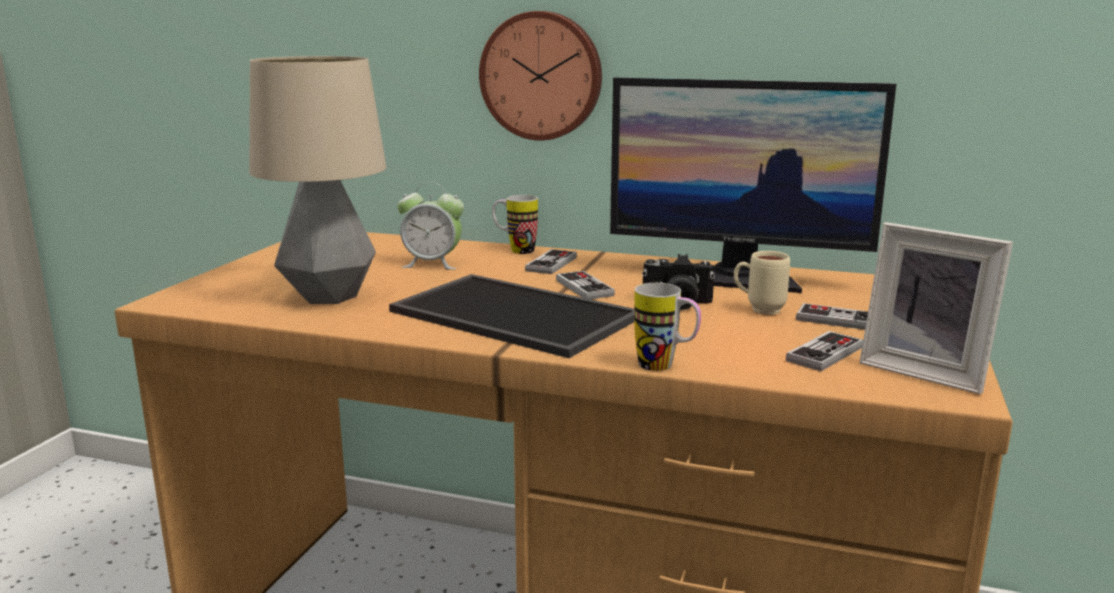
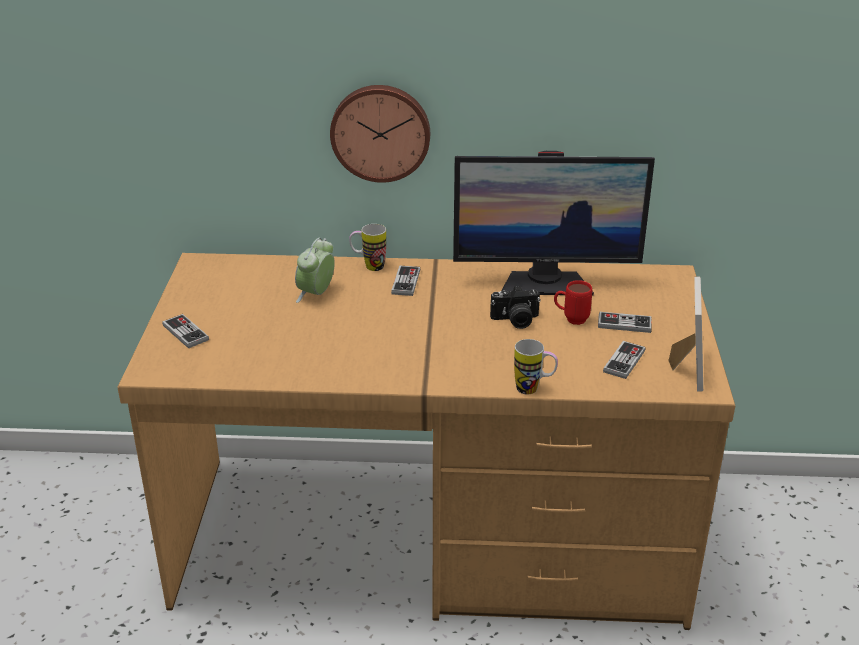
camera: 15 degrees left, 15 degrees up
table lamp [249,56,386,304] -> none
tray [389,274,634,358] -> none
alarm clock [397,182,464,270] -> alarm clock turned 120 degrees clockwise [295,237,335,303]
game controller [556,271,615,299] -> game controller moved to [162,314,209,348]
beige mug [734,251,790,315] -> red mug [554,280,592,325]
picture frame [859,222,1013,394] -> picture frame turned 105 degrees counterclockwise [668,276,703,392]

